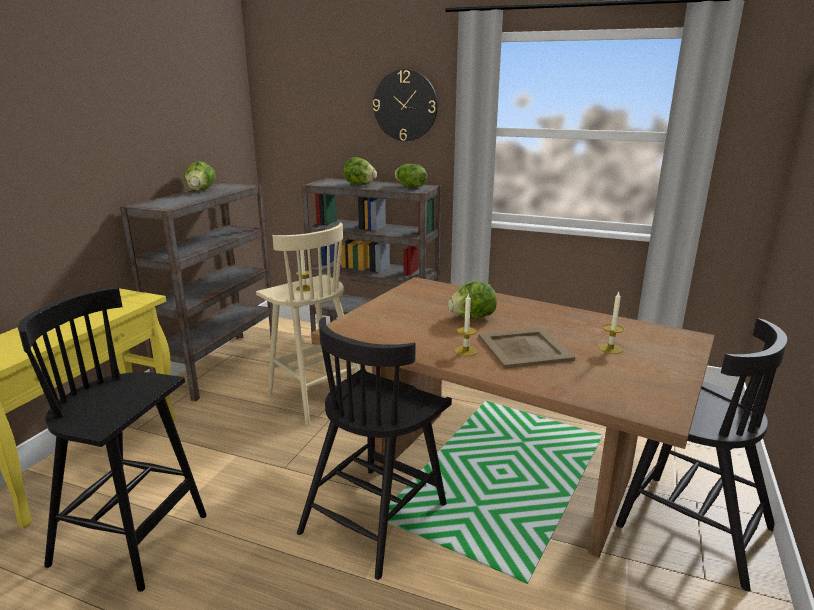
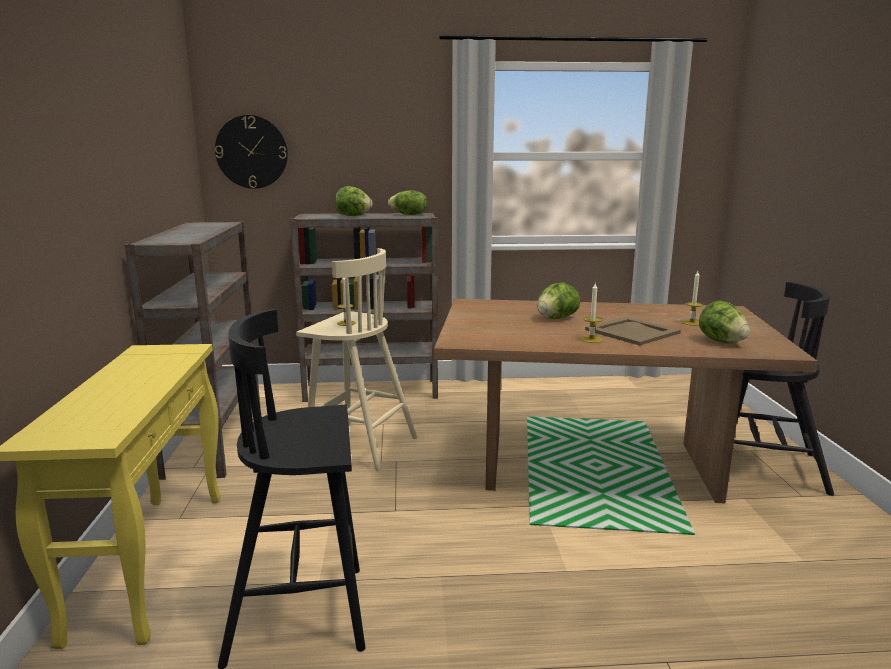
camera: 25 degrees left, 5 degrees down
lettuce [184,161,216,191] -> lettuce moved to [699,301,750,343]
black chair [297,317,452,580] -> none
wall clock [373,69,438,141] -> wall clock moved to [215,115,288,189]

